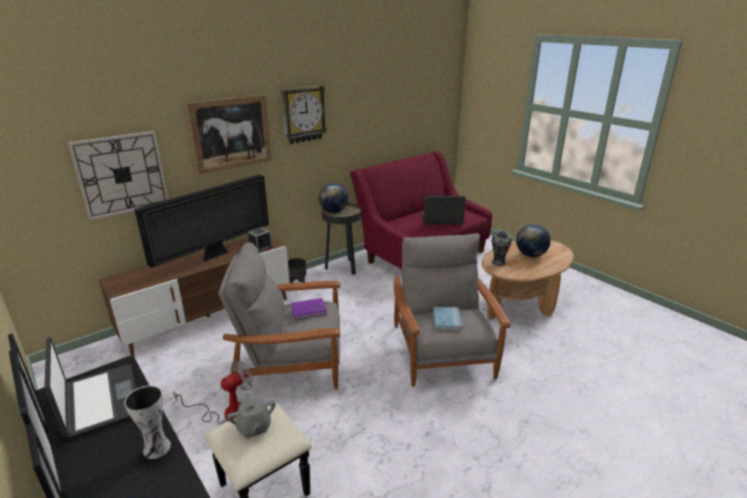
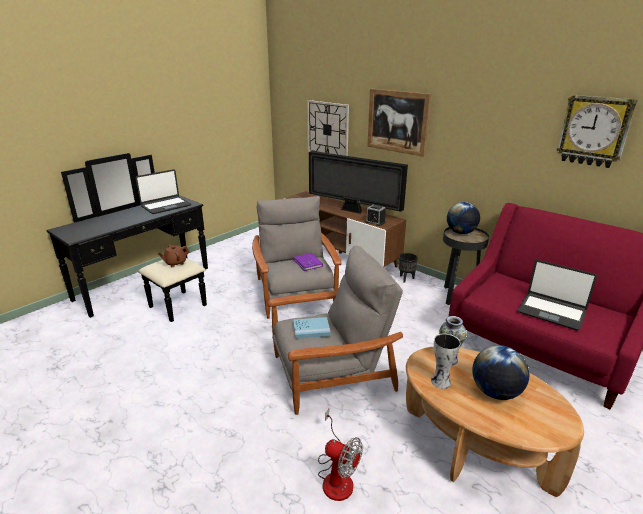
camera: 80 degrees right, 0 degrees up
vase [124,385,171,459] -> vase moved to [431,334,461,389]
fan [173,361,253,424] -> fan moved to [318,409,363,501]
grey teapot [227,393,276,438] -> brown teapot [158,245,189,267]
wall clock [281,85,327,144] -> wall clock moved to [557,95,638,168]
laptop [422,196,466,225] -> laptop turned 135 degrees clockwise [518,260,597,330]

